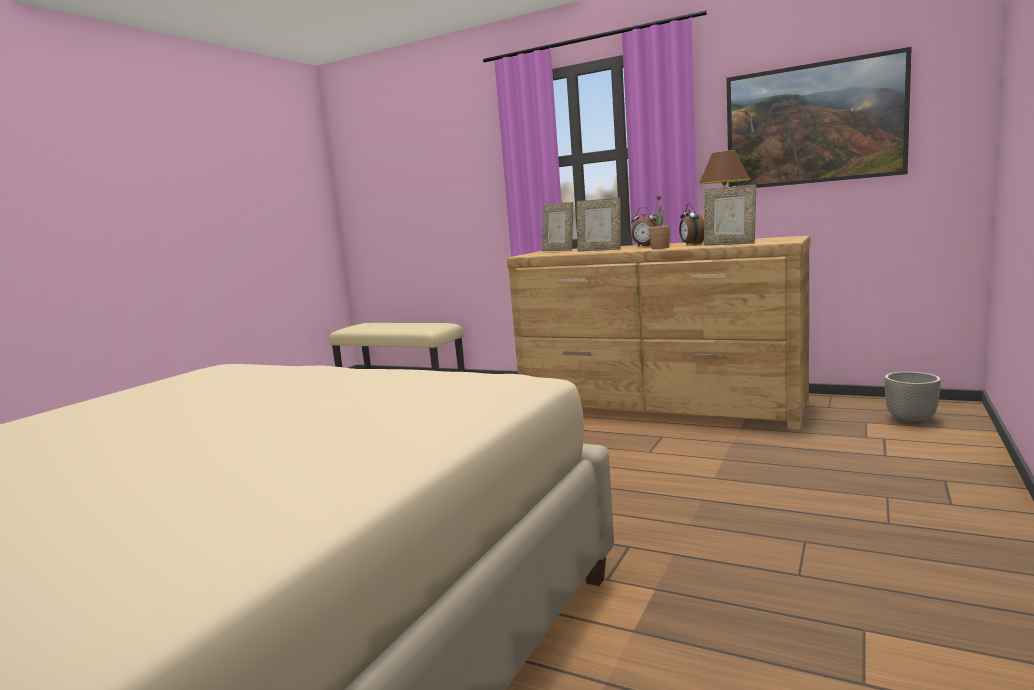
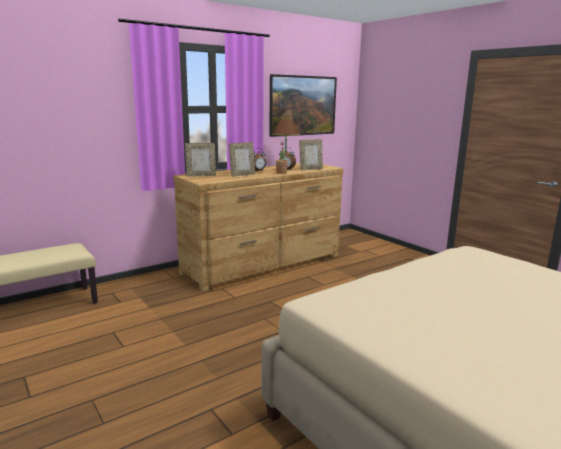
camera: 65 degrees left, 5 degrees up
planter [884,371,941,424] -> none

